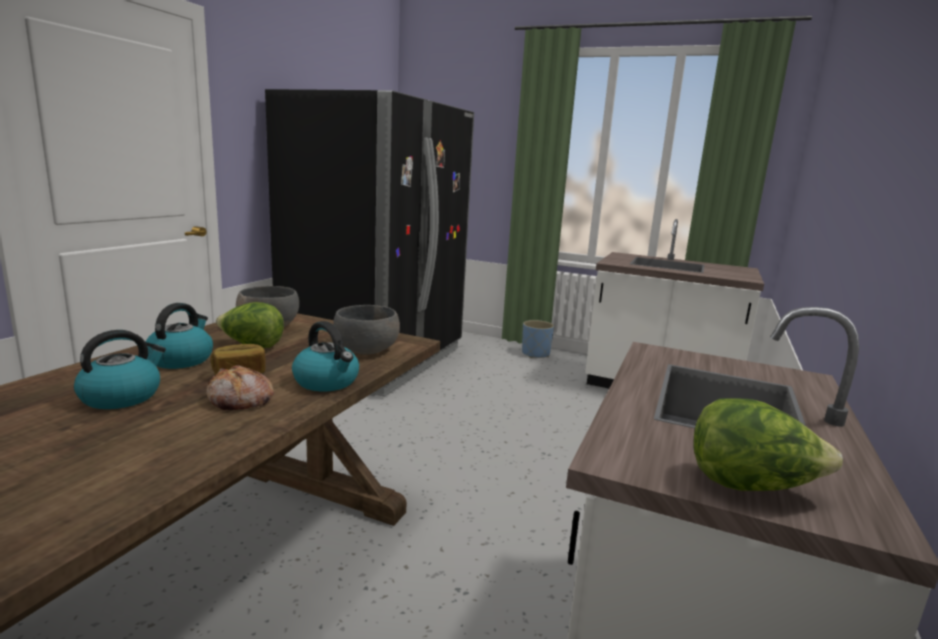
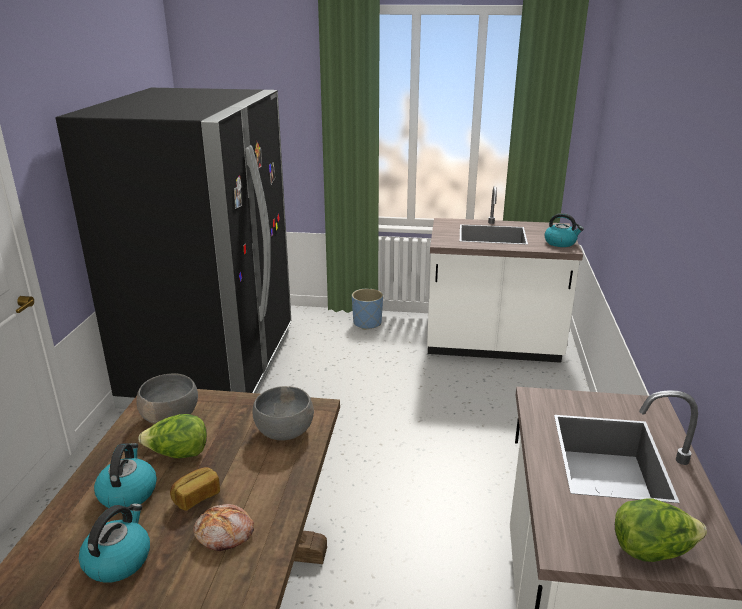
camera: 15 degrees left, 10 degrees up
kettle [292,321,359,392] -> kettle moved to [544,213,584,247]

